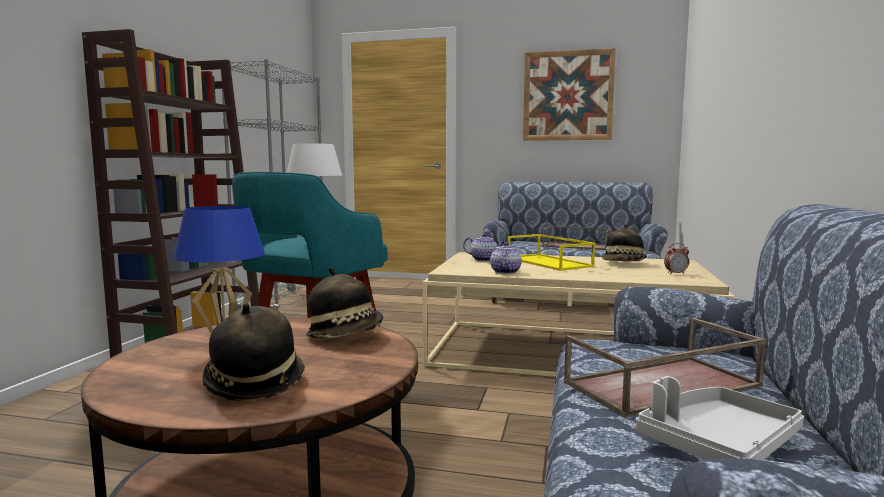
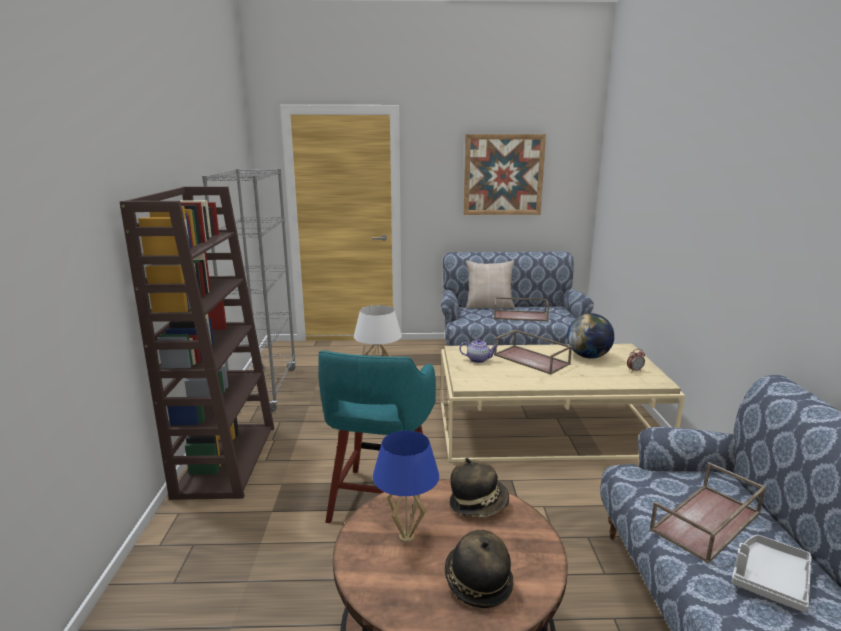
camera: 15 degrees left, 10 degrees up
teapot [490,242,522,274] -> none
yellow tray [507,234,595,271] -> brown tray [494,330,572,375]
hat [602,224,647,261] -> globe [567,313,615,359]
none -> beige pillow [466,260,515,309]

